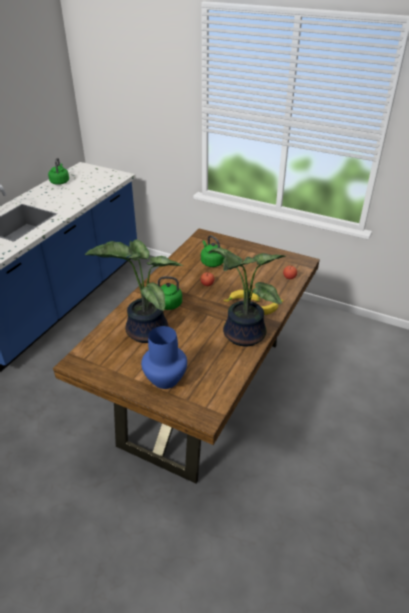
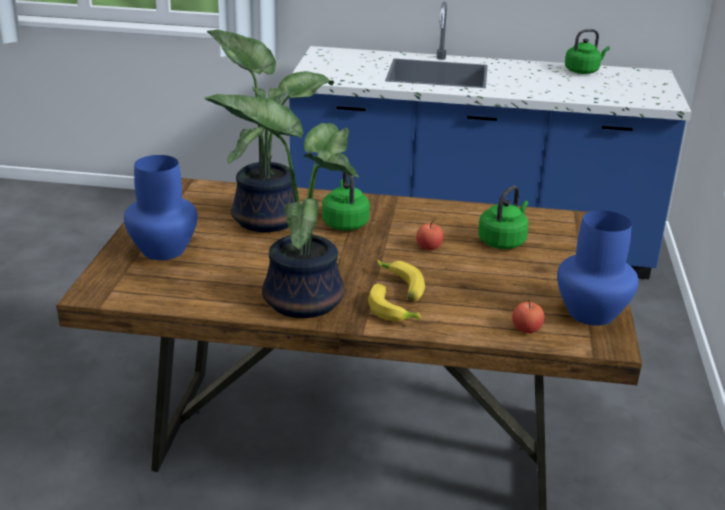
camera: 70 degrees right, 10 degrees down
none -> blue vase [557,210,639,326]

